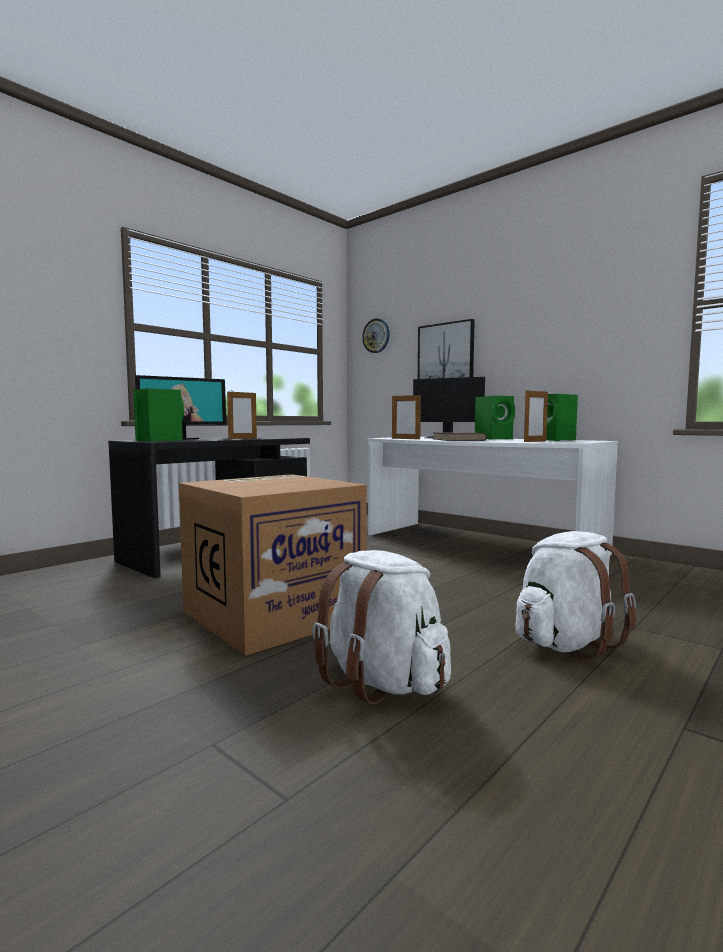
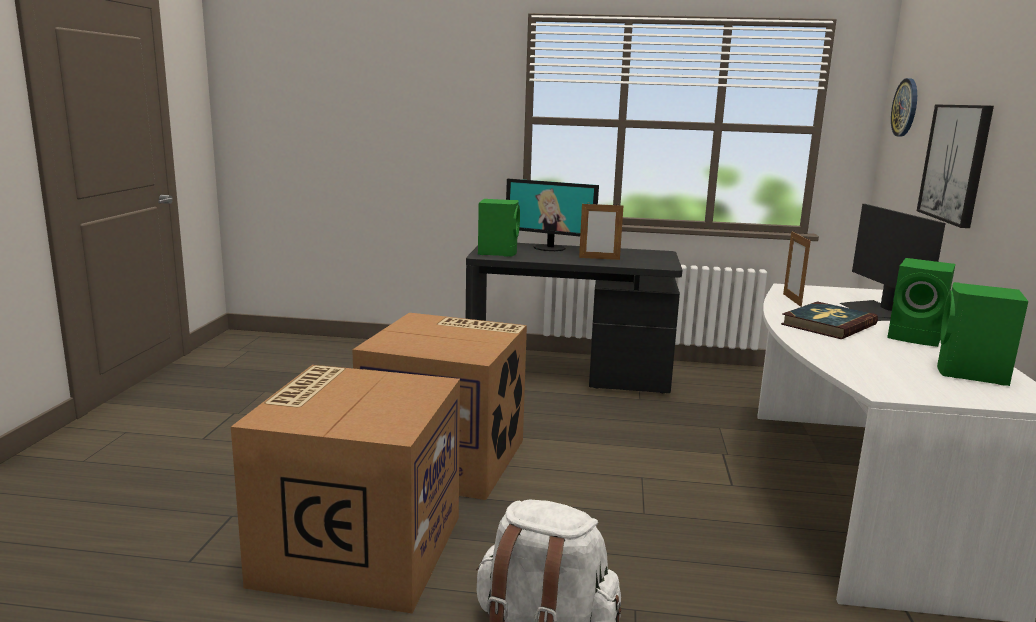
camera: 55 degrees right, 10 degrees up
white backpack [312,550,451,705] -> cardboard box [231,365,460,613]
picture frame [524,390,548,442] -> none

